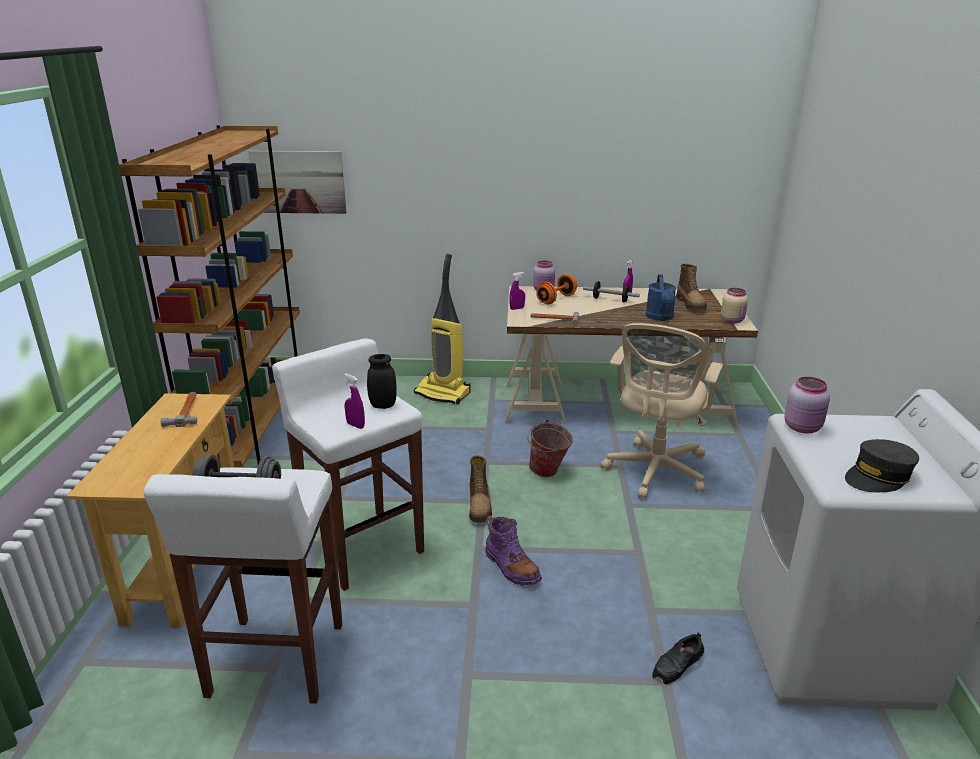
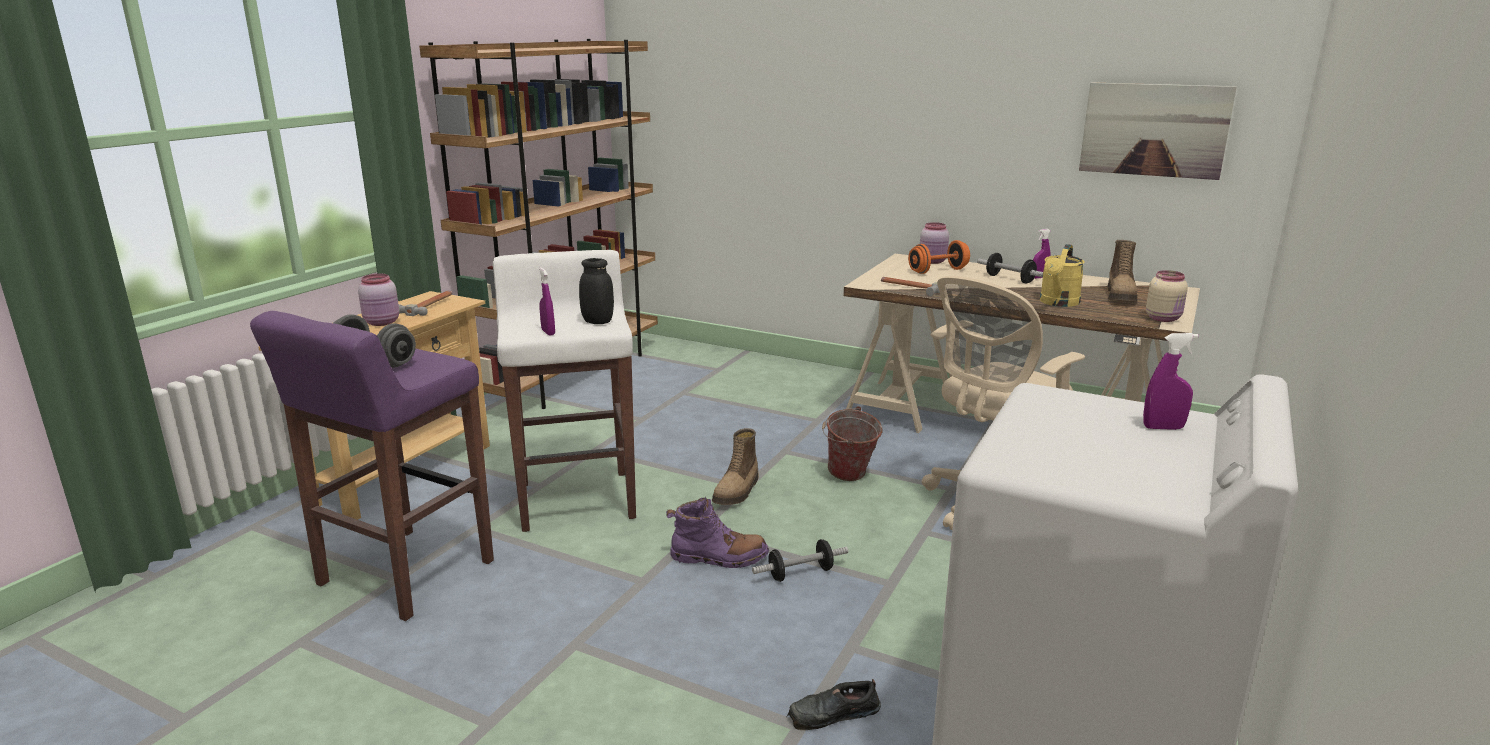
camera: 25 degrees right, 5 degrees down
white stool [143,467,343,704] -> purple stool [250,311,494,621]
picture [248,151,347,214] -> picture moved to [1079,82,1237,180]
vacuum cleaner [414,254,471,404] -> none
purple boot [485,515,542,586] -> purple boot turned 75 degrees counterclockwise [666,497,769,568]
purple spray bottle [509,272,525,310] -> purple spray bottle moved to [1143,333,1199,430]
blue watering can [646,274,676,321] -> yellow watering can [1040,244,1085,307]
pink jar [784,377,830,433] -> pink jar moved to [358,274,399,326]
grey cap [845,439,919,492] -> none
none -> dumbbell [752,539,848,582]

